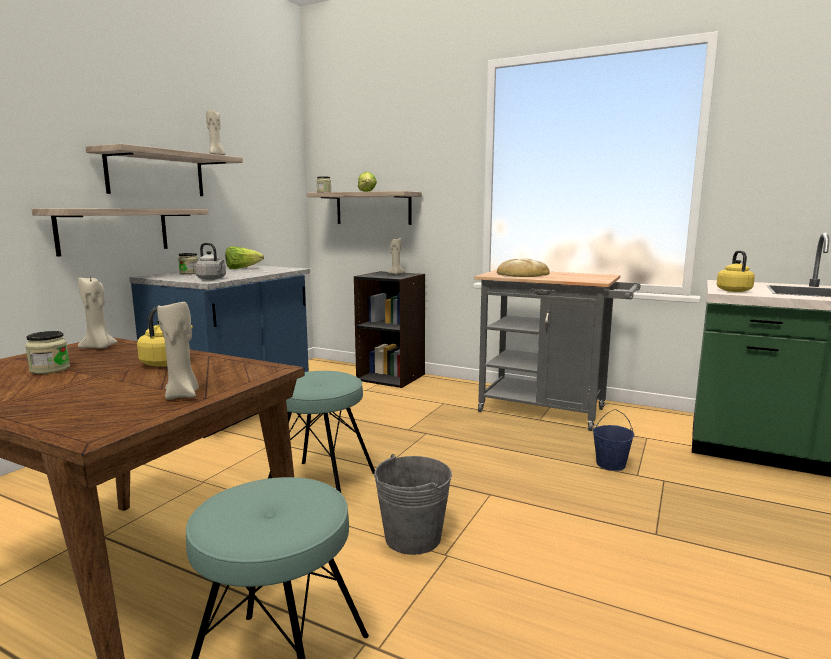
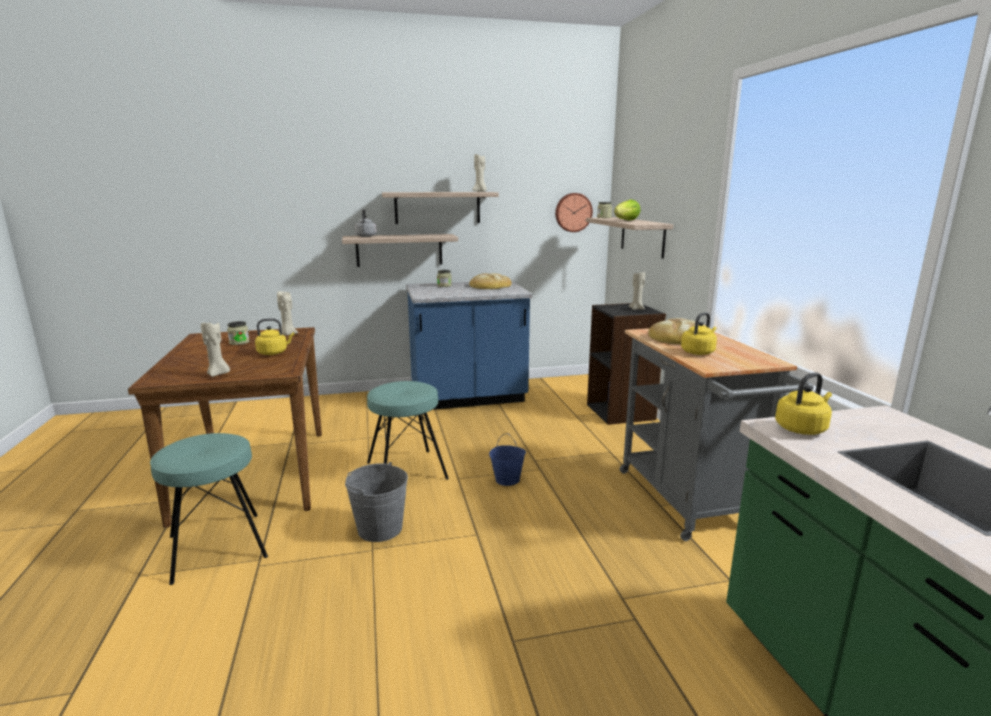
camera: 50 degrees right, 5 degrees up
grey kettle [195,243,226,280] -> grey kettle moved to [355,209,377,237]
lettuce [225,246,264,269] -> bread [469,273,512,289]
blue bucket [593,409,634,471] -> blue bucket moved to [489,433,526,486]
none -> wall clock [555,193,593,232]
none -> yellow kettle [681,312,717,355]

